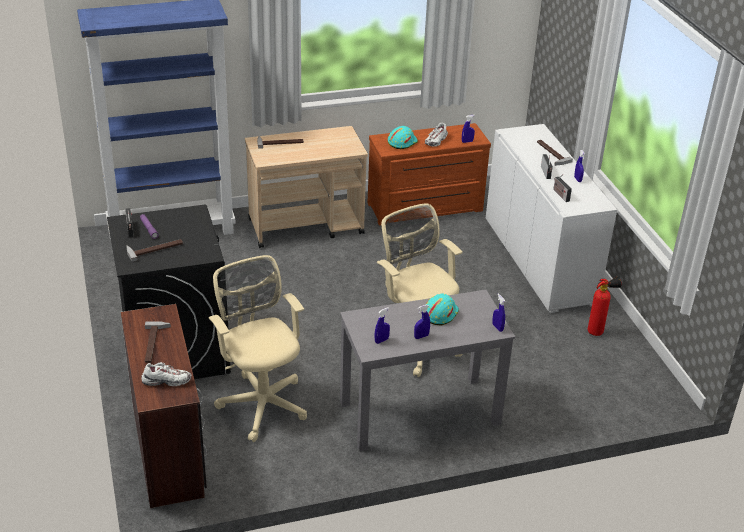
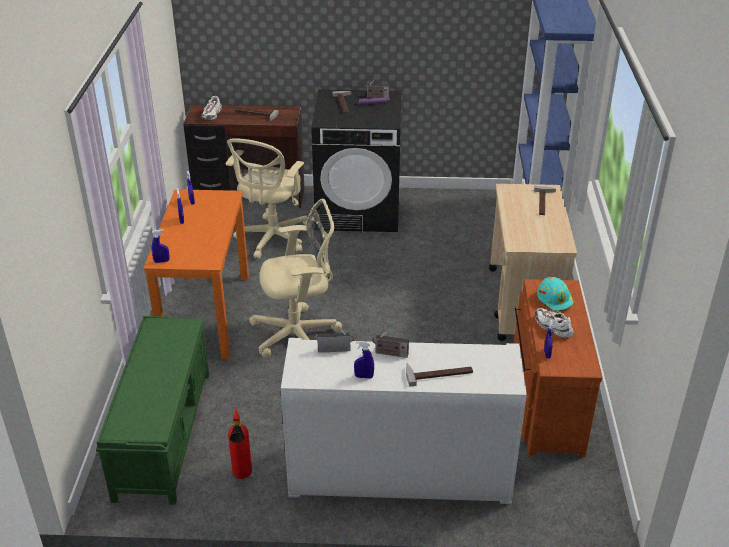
camera: 110 degrees right, 0 degrees up
beige office chair [209,255,307,442] -> beige office chair turned 120 degrees clockwise [226,138,313,259]
grey desk [340,290,515,452] -> orange desk [143,189,249,359]
turquoise hard hat [422,294,459,325] -> none
none -> green bench [96,316,209,505]

